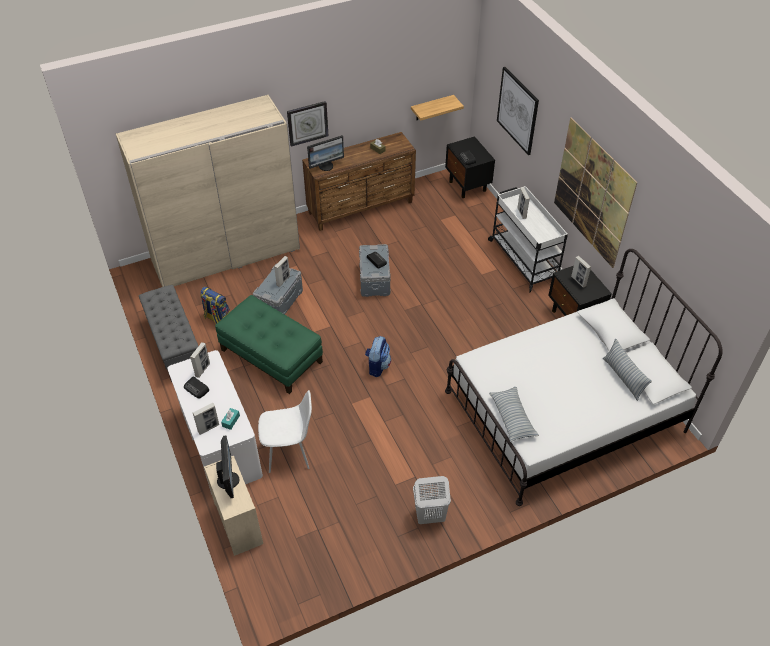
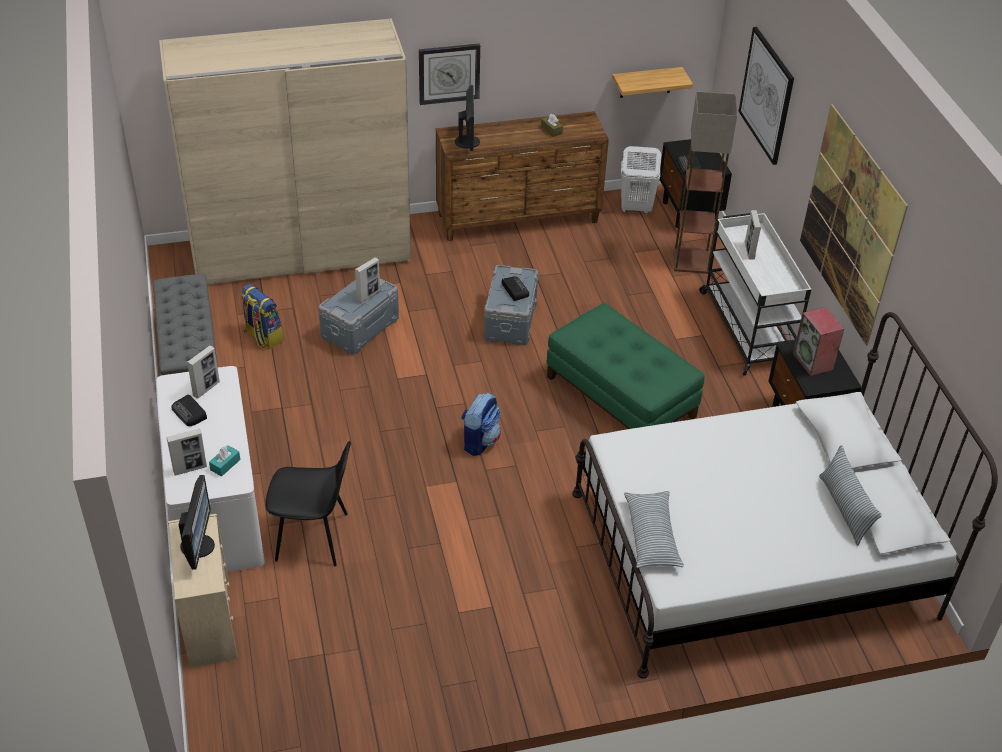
camera: 10 degrees right, 5 degrees down
green ottoman [215,295,323,394] -> green ottoman moved to [547,303,705,429]
white chair [258,390,312,473] -> black chair [265,441,351,566]
monitor [307,135,344,171] -> monitor turned 75 degrees counterclockwise [455,85,480,151]
white laundry basket [413,476,451,524] -> white laundry basket moved to [621,146,661,214]
picture frame [571,256,591,288] -> speaker [793,307,844,376]
none -> floor lamp [674,91,737,274]

